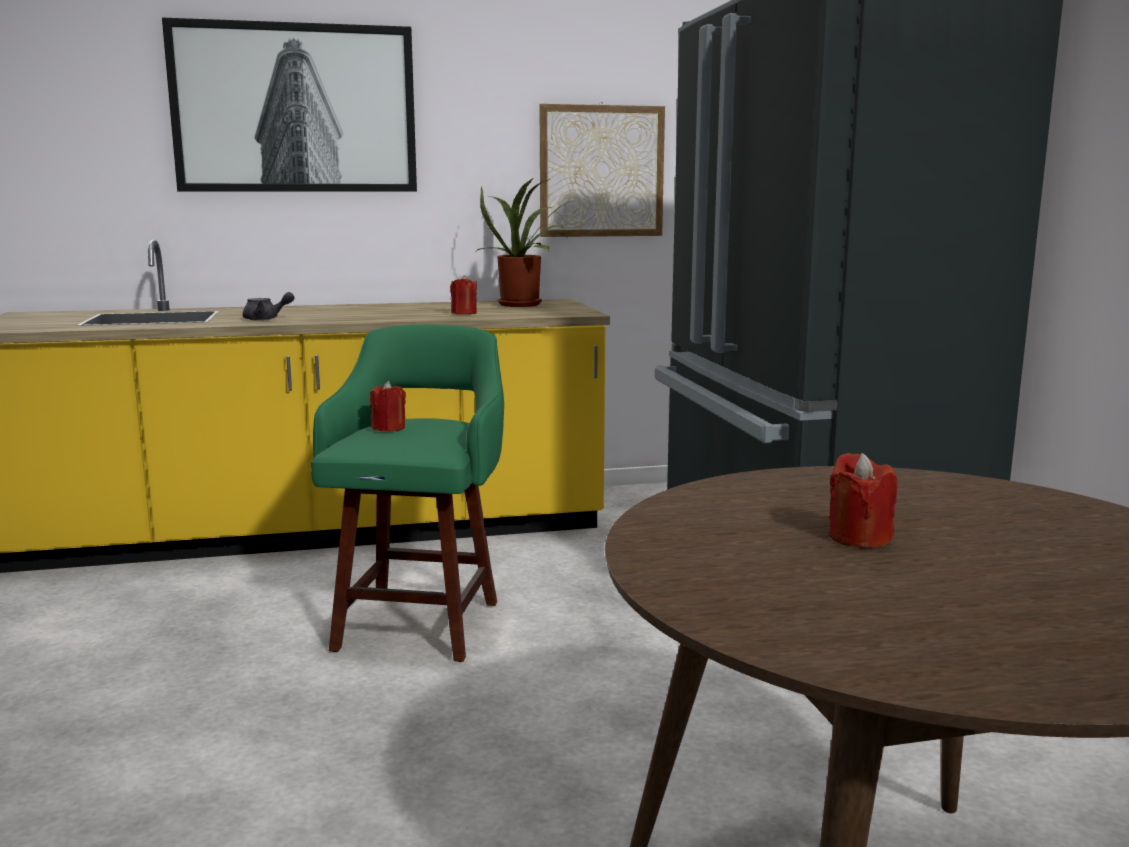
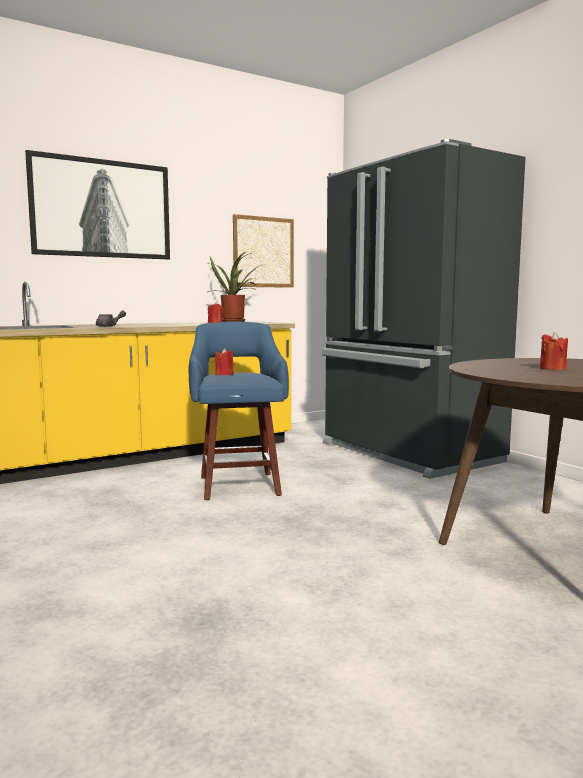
camera: 20 degrees left, 5 degrees down
green stool [311,324,504,662] -> blue stool [189,322,289,500]

